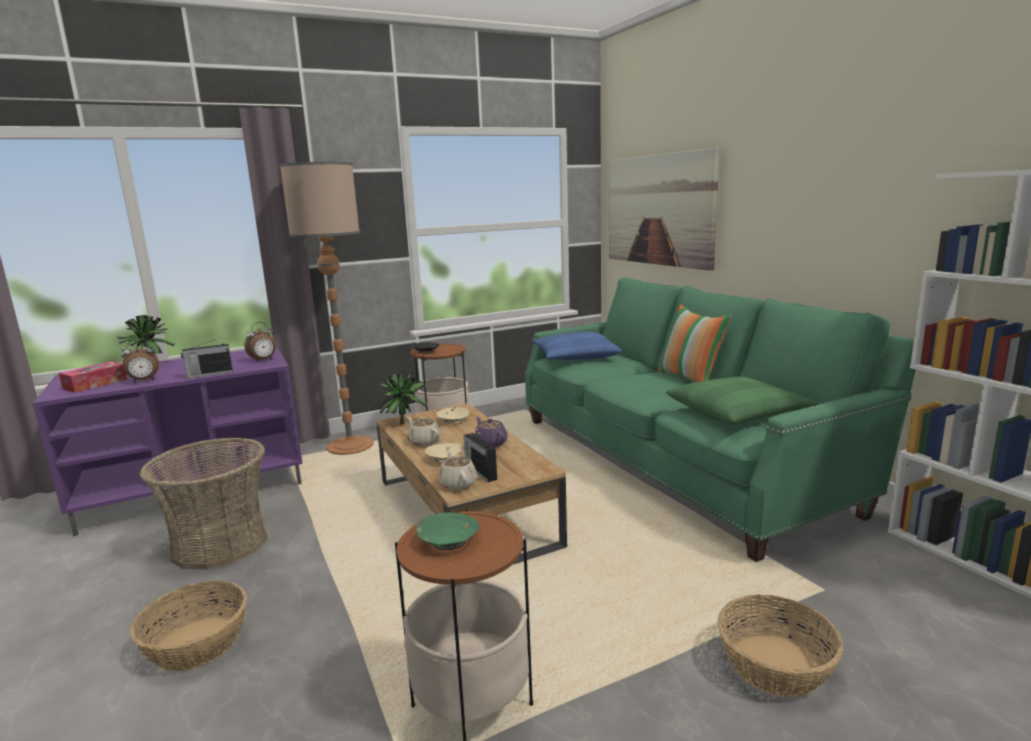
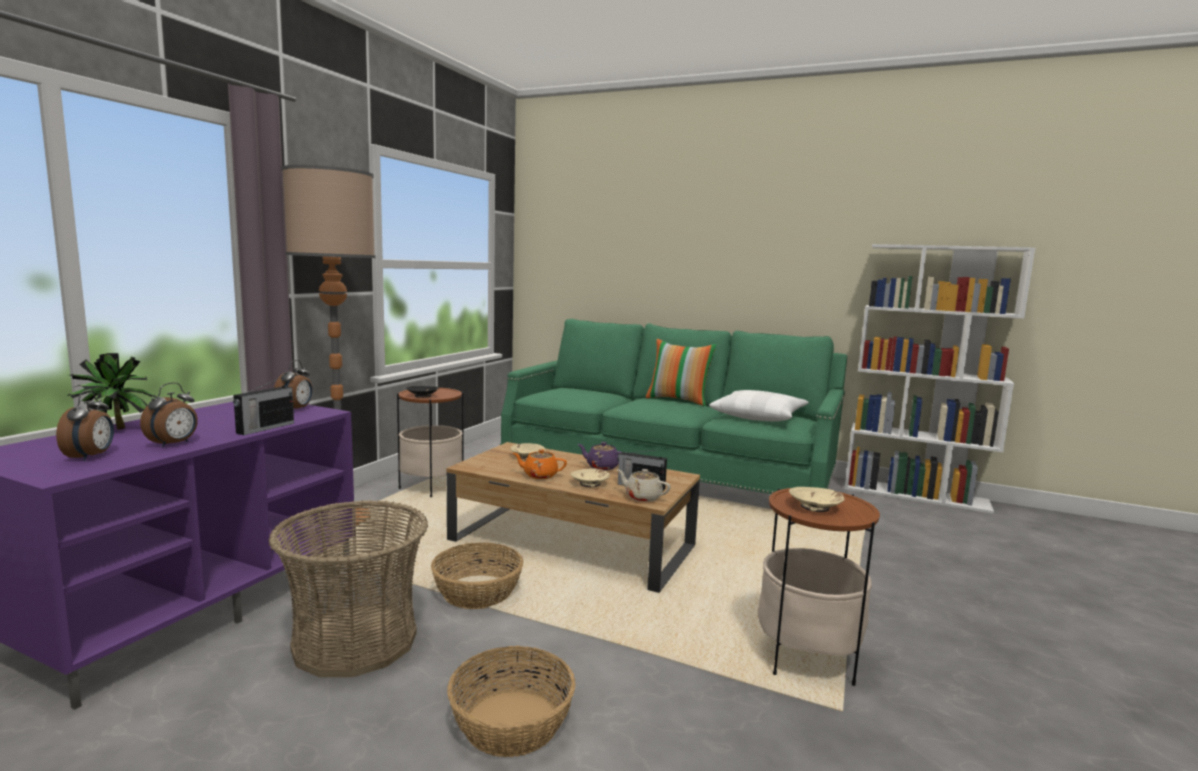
camera: 40 degrees left, 5 degrees down
tissue box [59,361,127,393] -> alarm clock [56,390,114,461]
potted plant [377,373,427,424] -> none
beige teapot [407,417,441,446] -> orange teapot [513,449,567,479]
green bowl [416,512,480,550] -> beige bowl [789,487,845,512]
blue pillow [532,331,622,360] -> none
picture [609,148,720,271] -> none
green pillow [666,376,817,424] -> white pillow [709,390,809,421]
basket [717,595,843,697] -> basket moved to [431,542,524,609]

